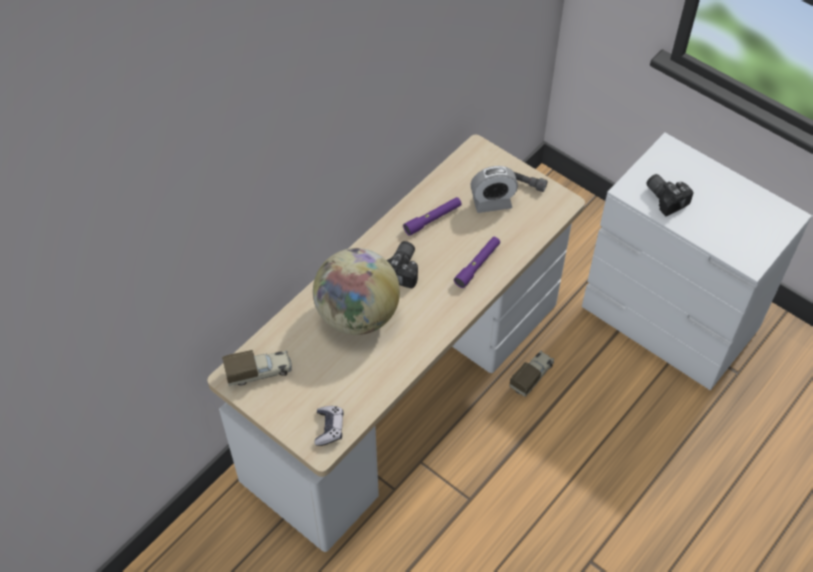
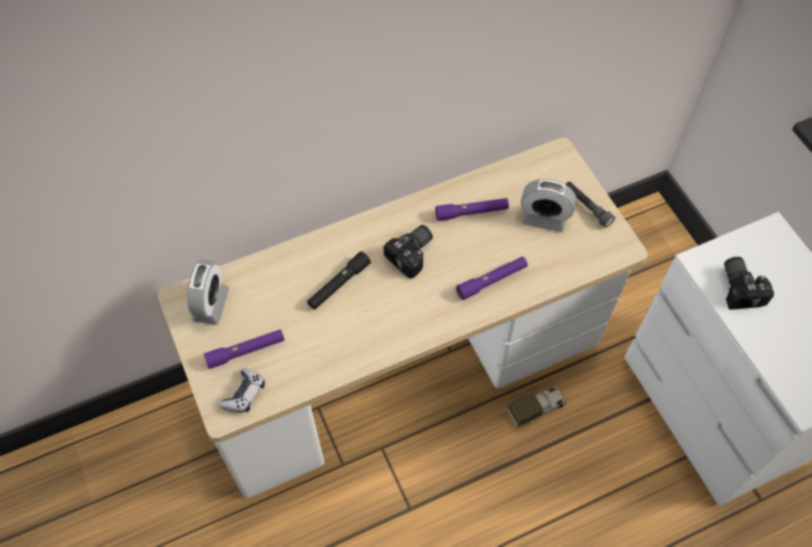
camera: 25 degrees right, 5 degrees up
toy truck [222,350,292,386] -> alarm clock [187,260,229,325]
globe [313,248,400,335] -> black flashlight [307,251,371,310]
none -> purple flashlight [204,329,284,369]

